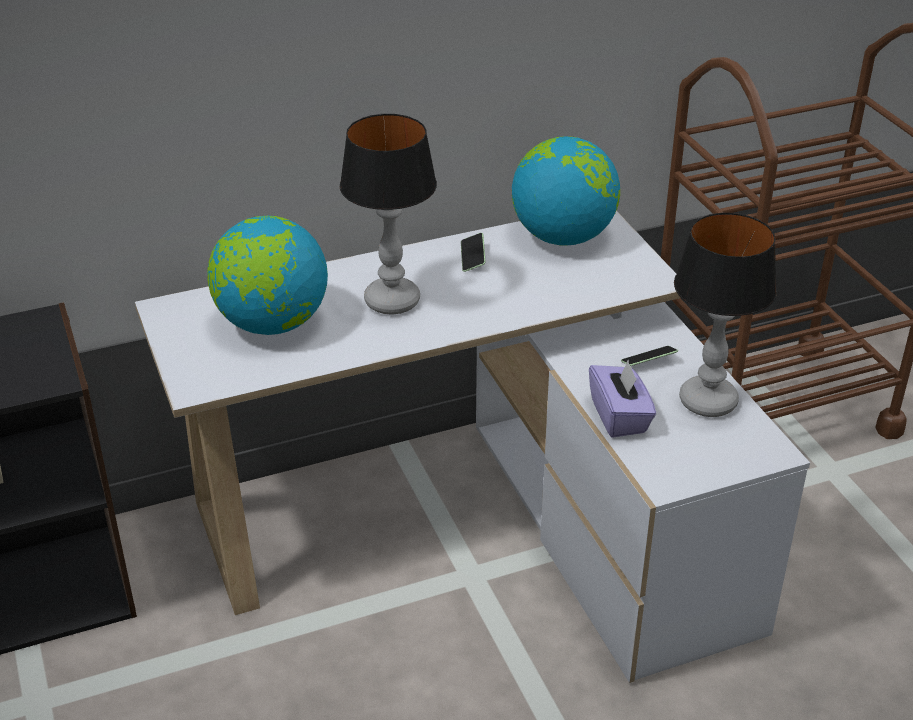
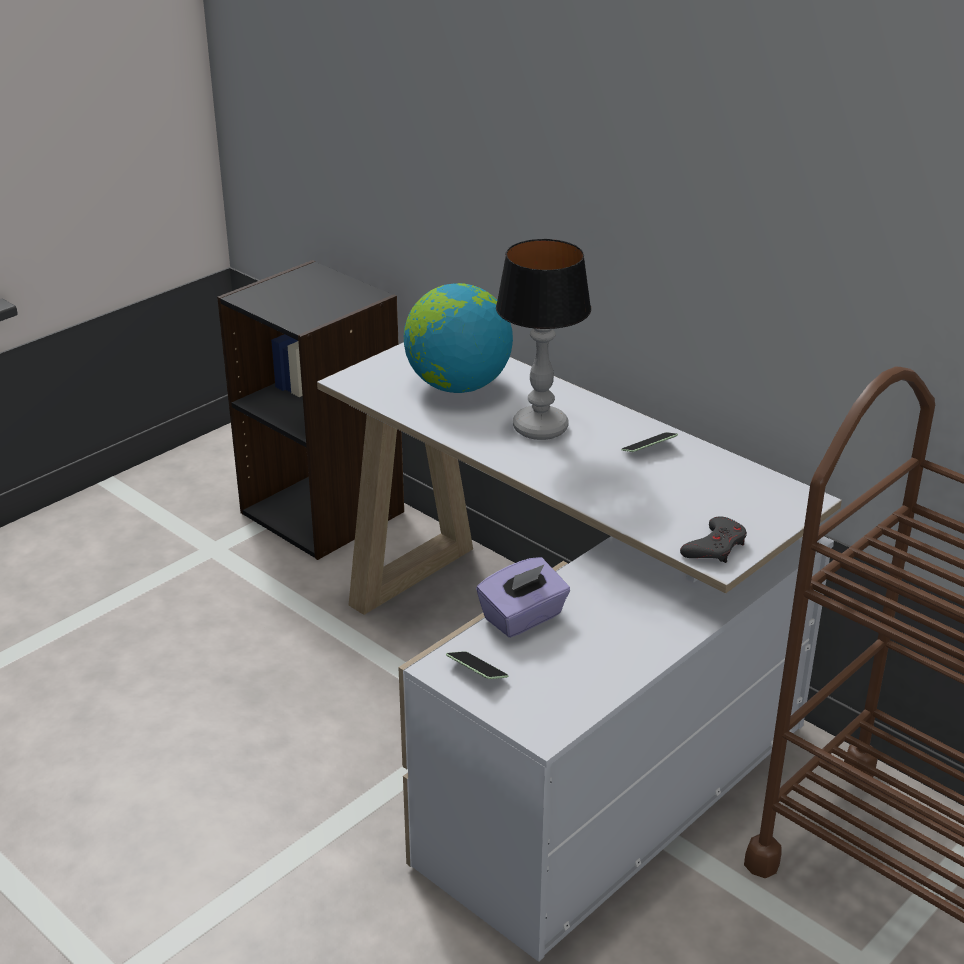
camera: 65 degrees right, 5 degrees down
globe [512,136,620,245] -> none
phone [621,346,678,366] -> phone moved to [446,651,508,679]
table lamp [674,213,777,417] -> none
none -> grey game controller [680,517,747,563]

